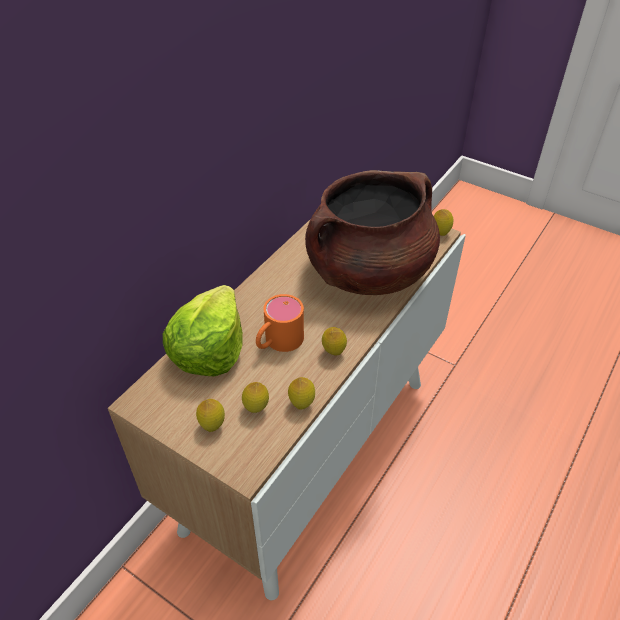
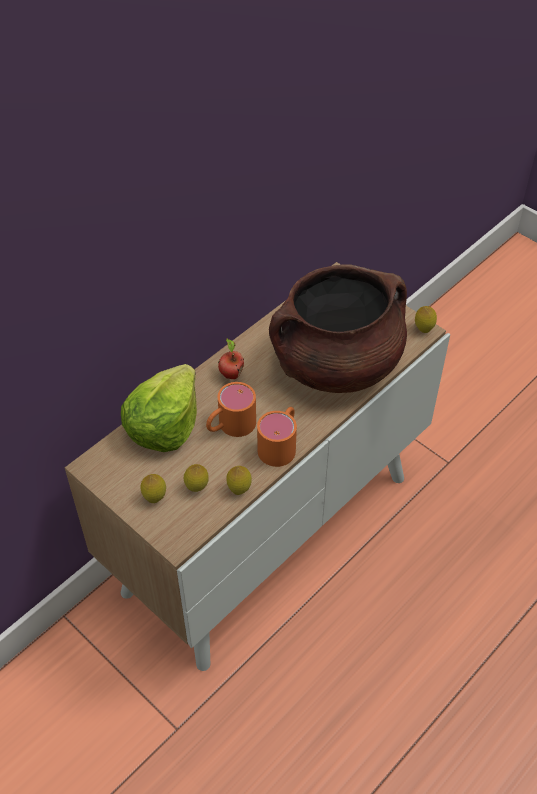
camera: 10 degrees right, 5 degrees up
lemon [322,327,347,356] -> orange mug [257,407,297,467]
none -> apple [218,339,244,379]

